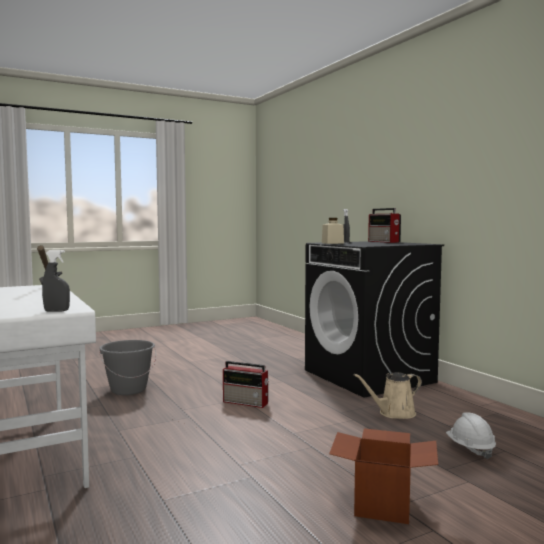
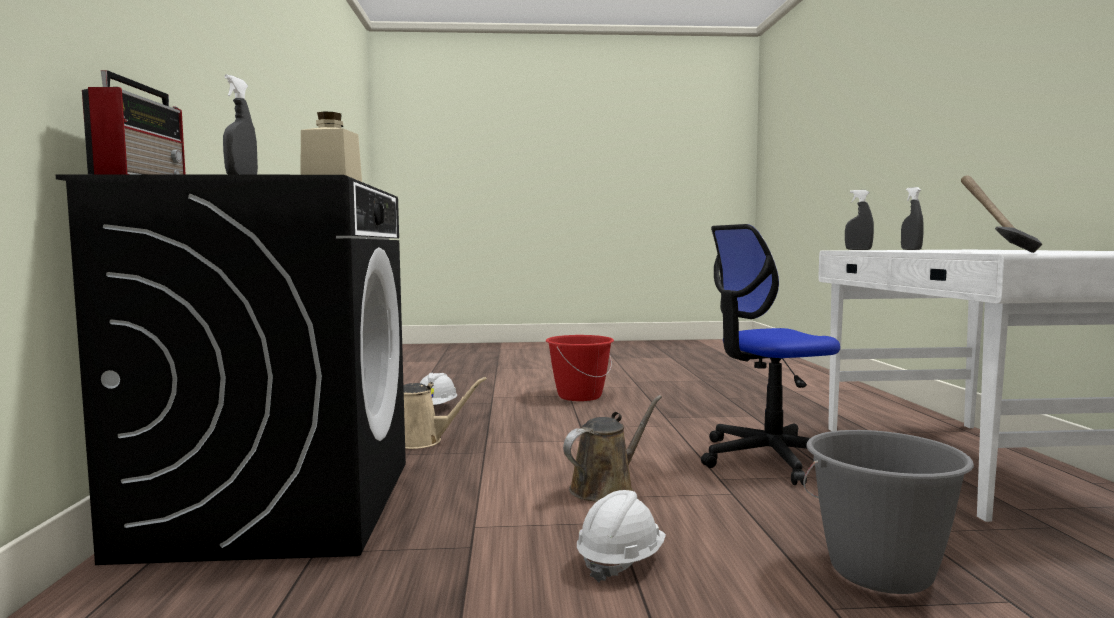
camera: 155 degrees left, 0 degrees up
radio [223,361,269,408] -> brown watering can [563,395,662,502]
cardboard box [329,428,438,524] -> red bucket [546,335,614,401]
none -> white hard hat [577,490,666,583]
none -> office chair [701,224,840,485]
none -> grey spray bottle [901,187,924,250]

